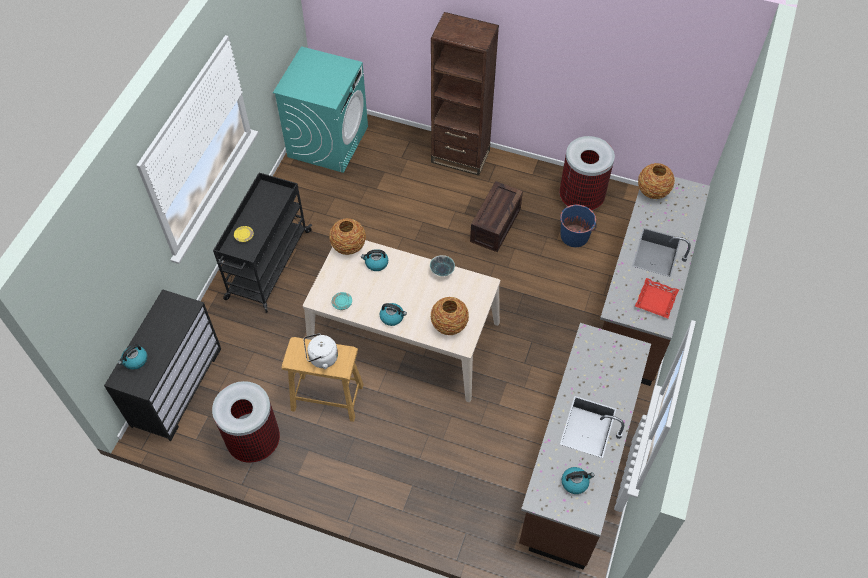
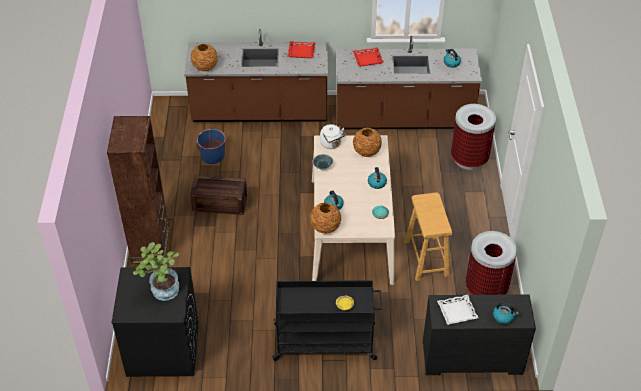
camera: 110 degrees left, 10 degrees down
turquoise washing machine [273,46,368,173] -> black washing machine [112,267,199,377]
white kettle [304,333,338,369] -> white kettle moved to [320,124,346,149]
trash can [560,136,615,211] -> trash can moved to [451,104,496,170]
none -> potted plant [133,242,179,301]
none -> red tray [353,47,384,66]
none -> white tray [437,294,478,325]

